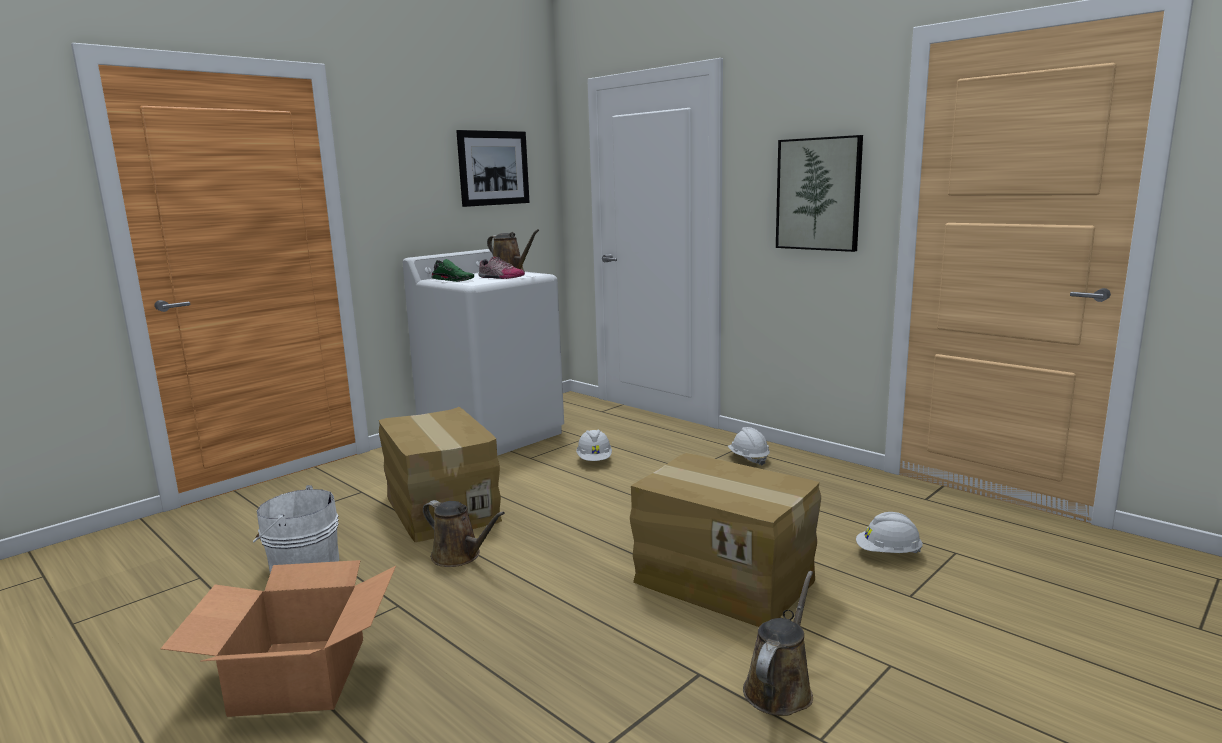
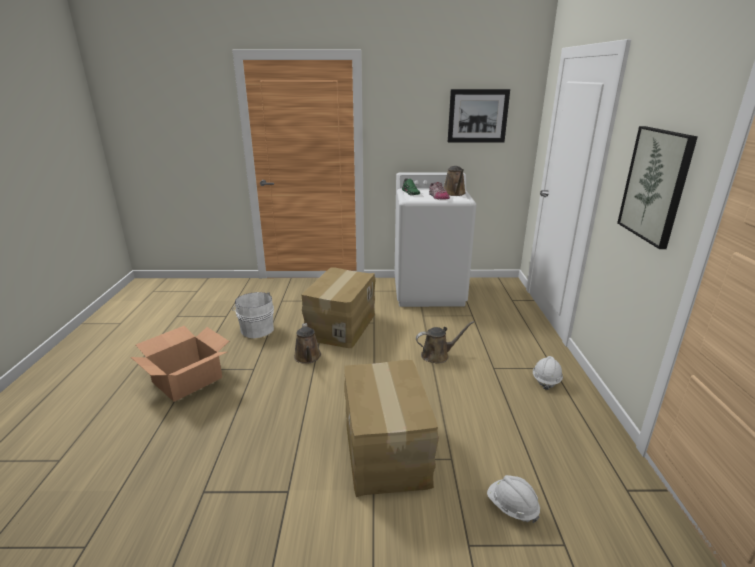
camera: 45 degrees right, 10 degrees up
white hard hat [576,429,612,461] -> none
brown watering can [743,571,813,716] -> brown watering can moved to [416,321,474,364]

